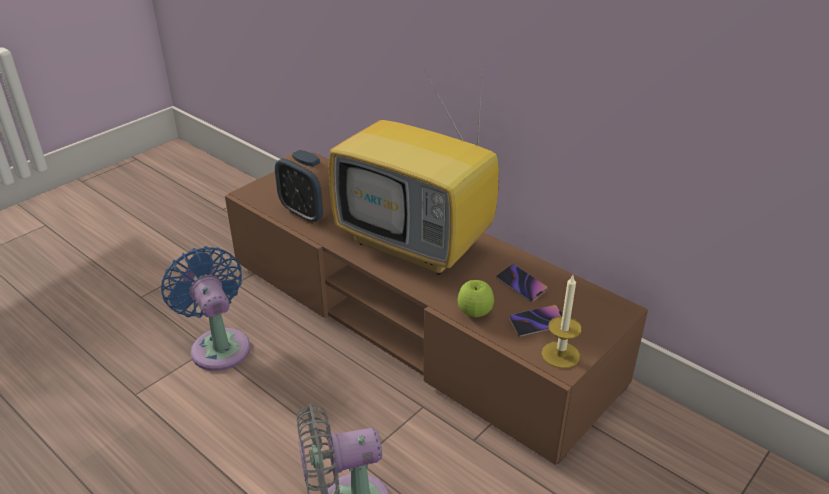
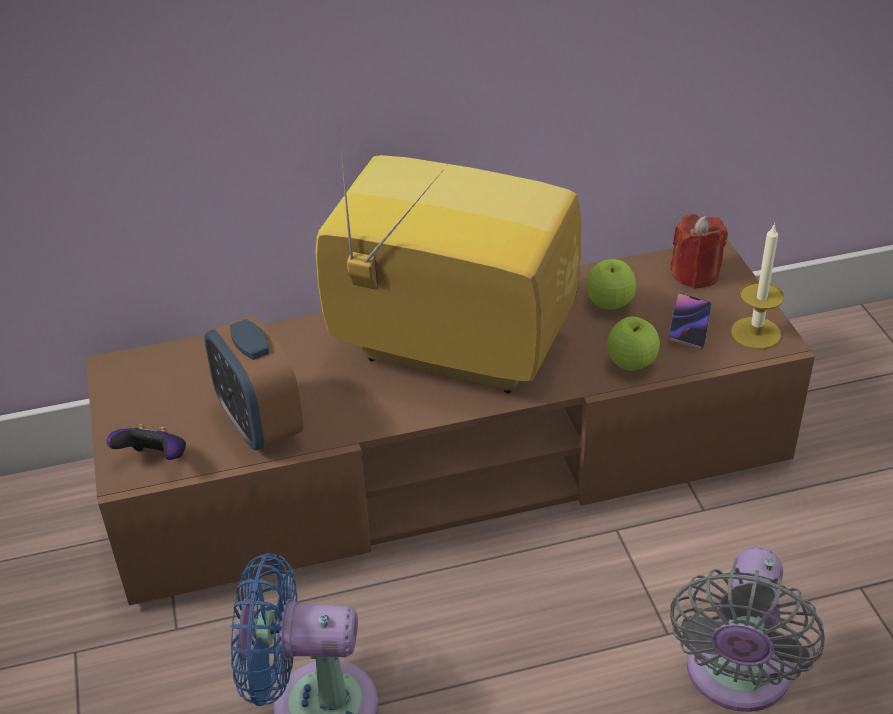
camera: 55 degrees left, 5 degrees up
alarm clock [275,150,333,224] -> alarm clock turned 75 degrees clockwise [204,315,303,450]
television [329,69,499,275] -> television turned 135 degrees counterclockwise [315,120,581,393]
phone [496,264,548,302] -> apple [587,259,636,310]
none -> game controller [107,424,186,460]
none -> red candle [670,214,728,289]

